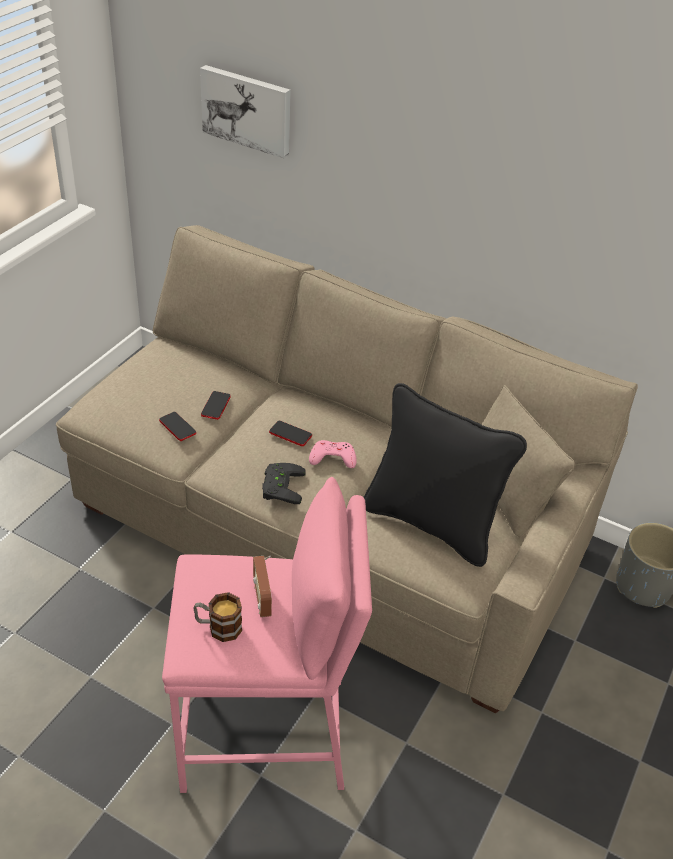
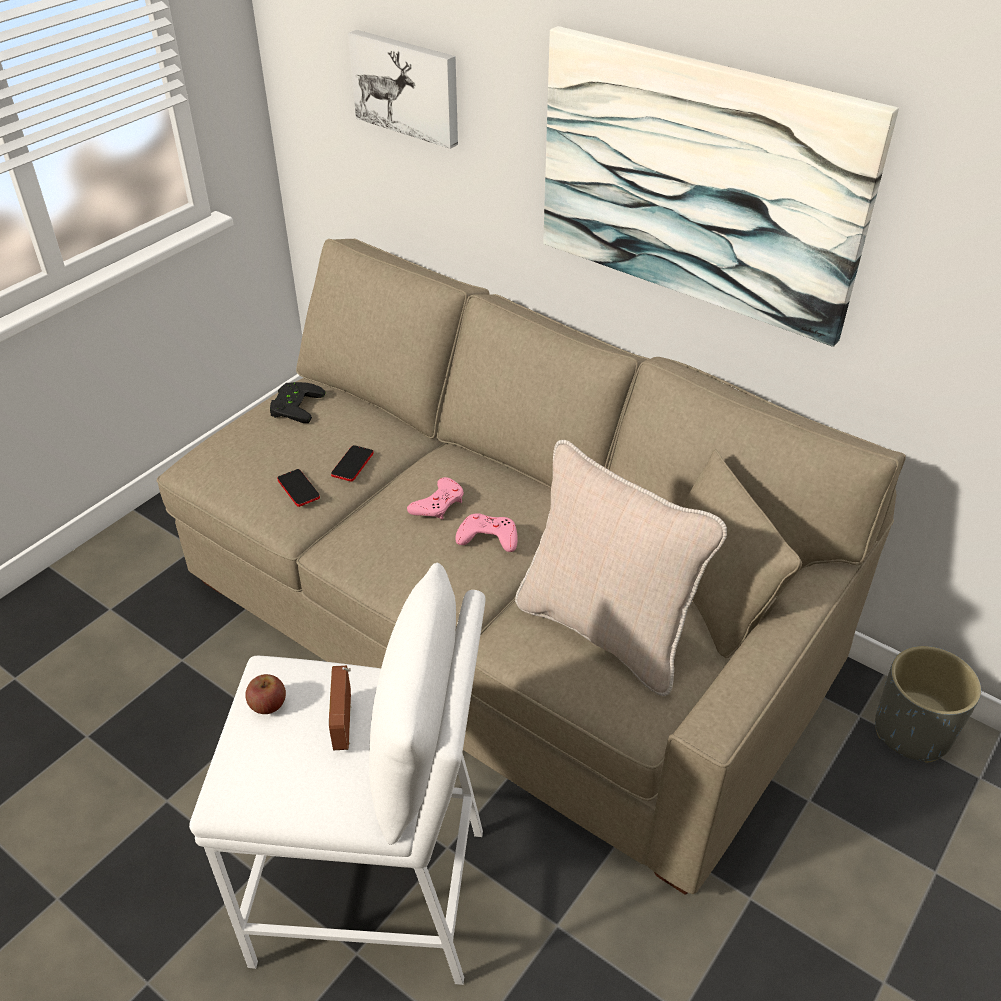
camera: 10 degrees right, 0 degrees up
pink stool [162,477,372,793] -> white stool [189,563,486,985]
mug [194,592,242,642] -> none
black game controller [262,463,306,504] -> black game controller moved to [270,382,326,423]
phone [269,421,312,446] -> pink game controller [407,477,464,519]
black pillow [364,383,527,567] -> beige pillow [515,440,727,696]
none -> apple [246,674,286,714]
none -> picture [543,26,899,347]

